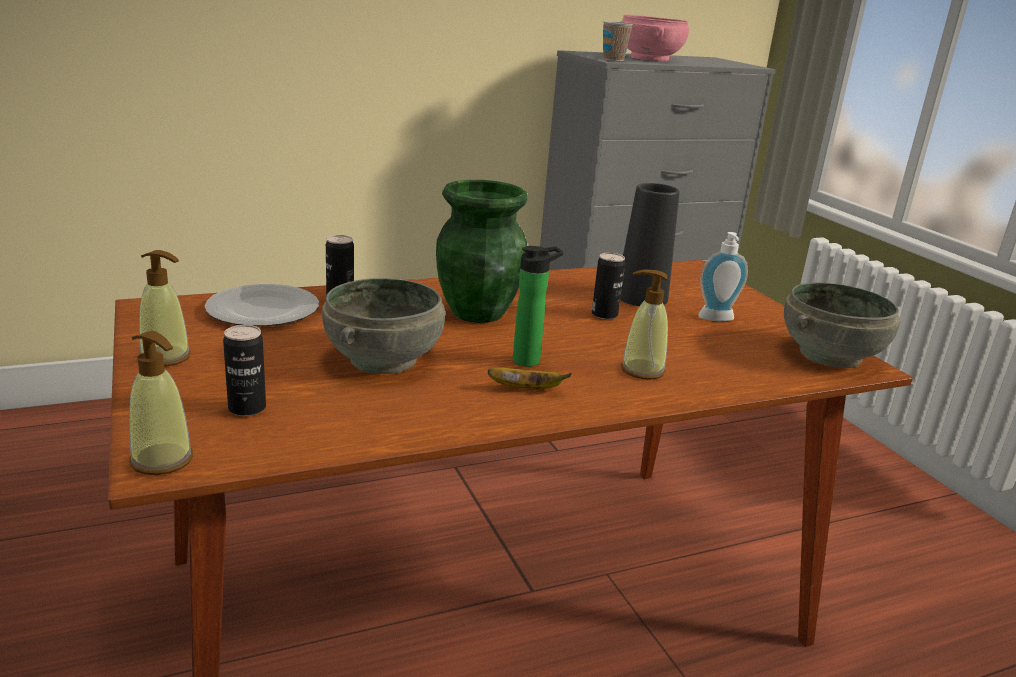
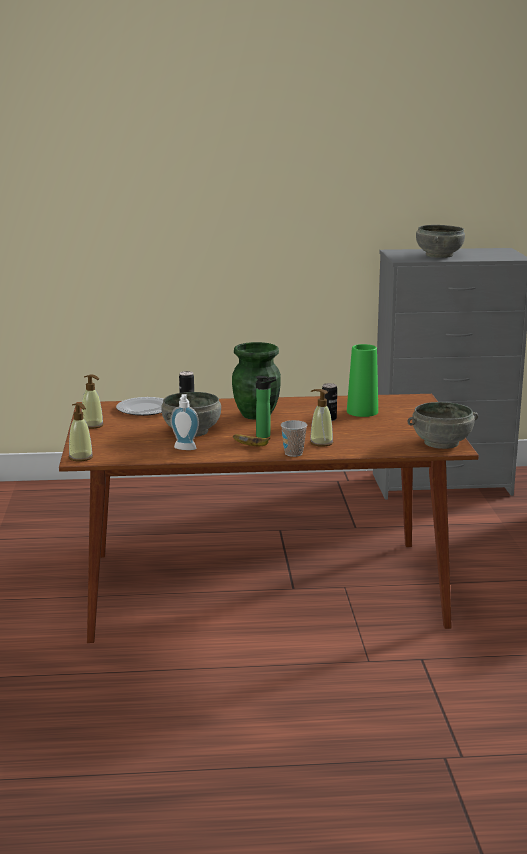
camera: 20 degrees right, 5 degrees down
can [223,325,266,416] -> none
cup [603,21,633,61] -> cup moved to [281,420,307,457]
black vase [620,183,680,306] -> green vase [347,344,378,417]
pink bowl [621,15,689,61] -> grey bowl [416,225,465,258]
soap dispenser [698,232,748,321] -> soap dispenser moved to [170,394,199,450]

